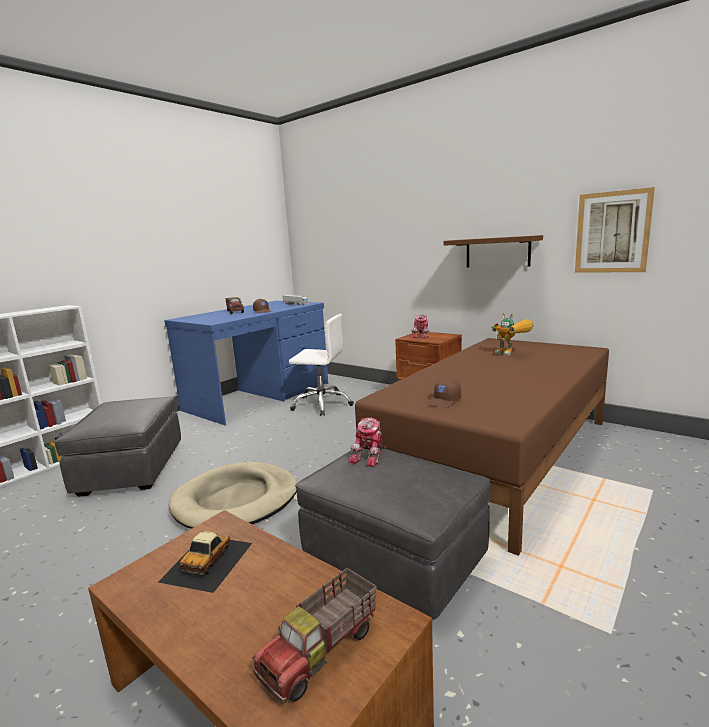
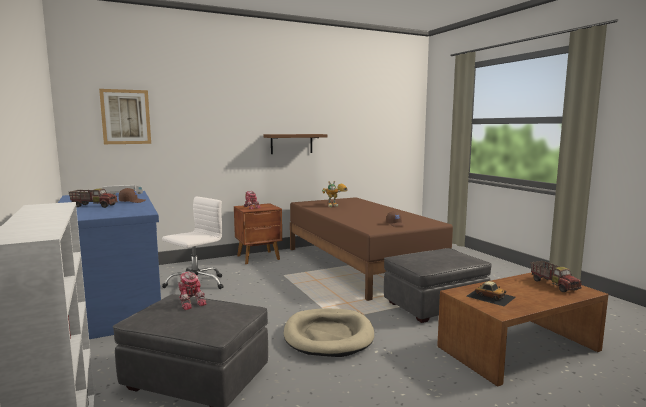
camera: 65 degrees left, 5 degrees down
toy robot [349,418,386,467] -> toy robot moved to [178,272,207,310]
picture [575,187,655,273] -> picture moved to [99,89,151,144]

